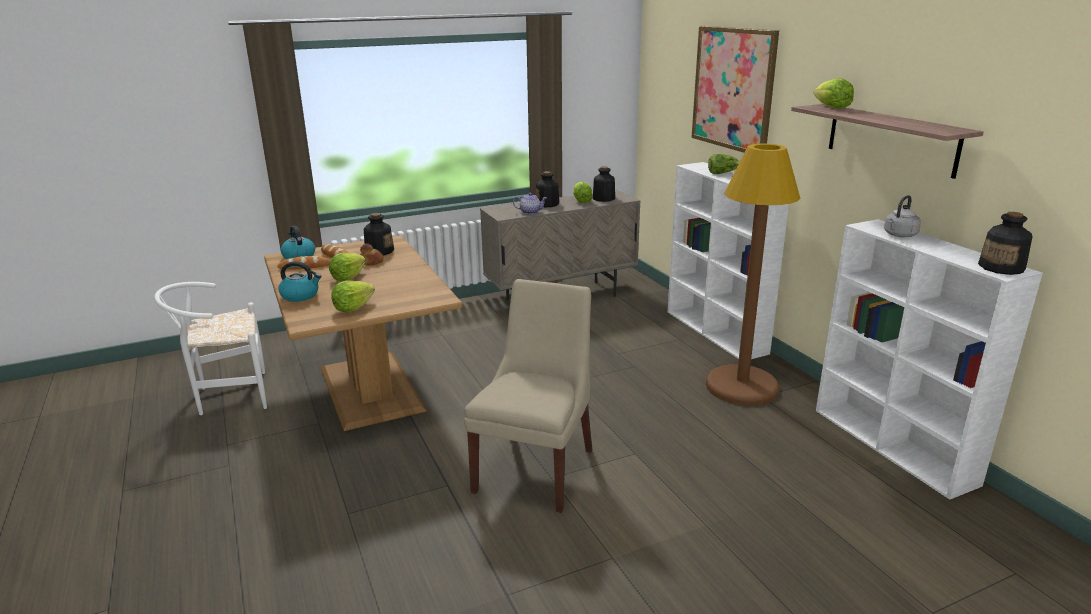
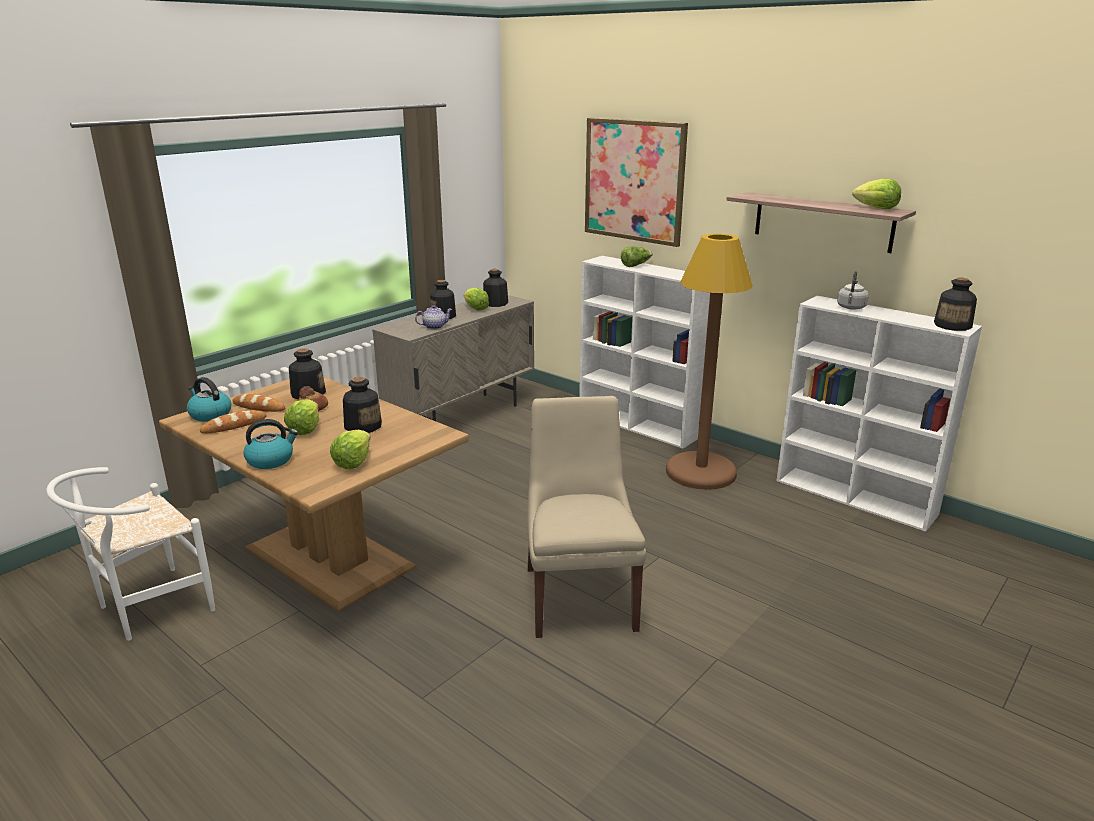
camera: 25 degrees left, 0 degrees up
lettuce [814,78,854,109] -> lettuce moved to [852,178,901,209]
none -> bottle [343,377,382,433]

